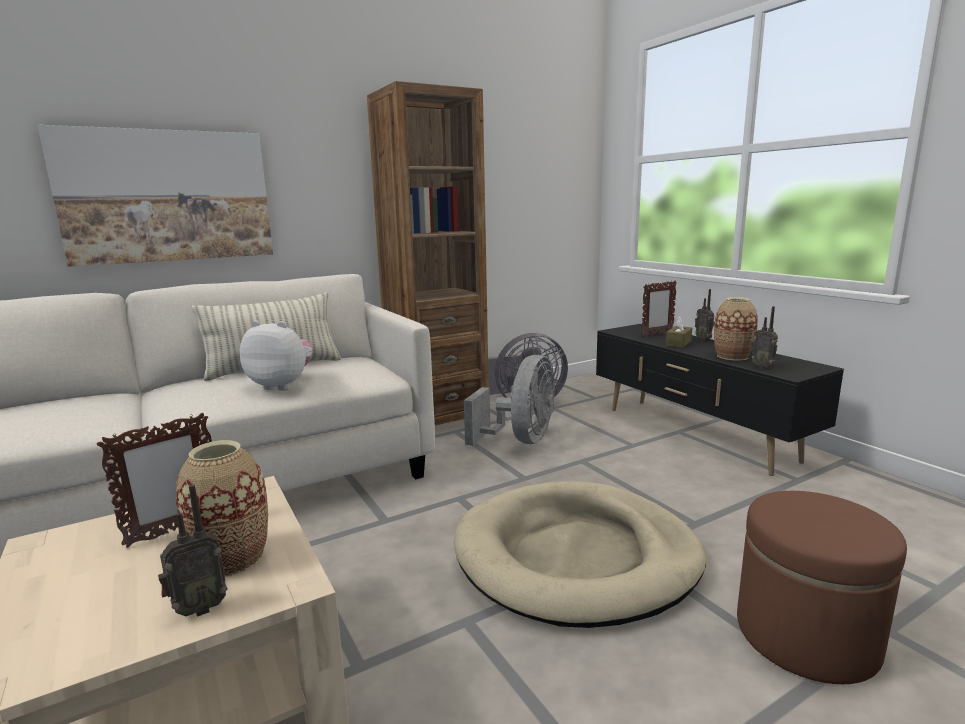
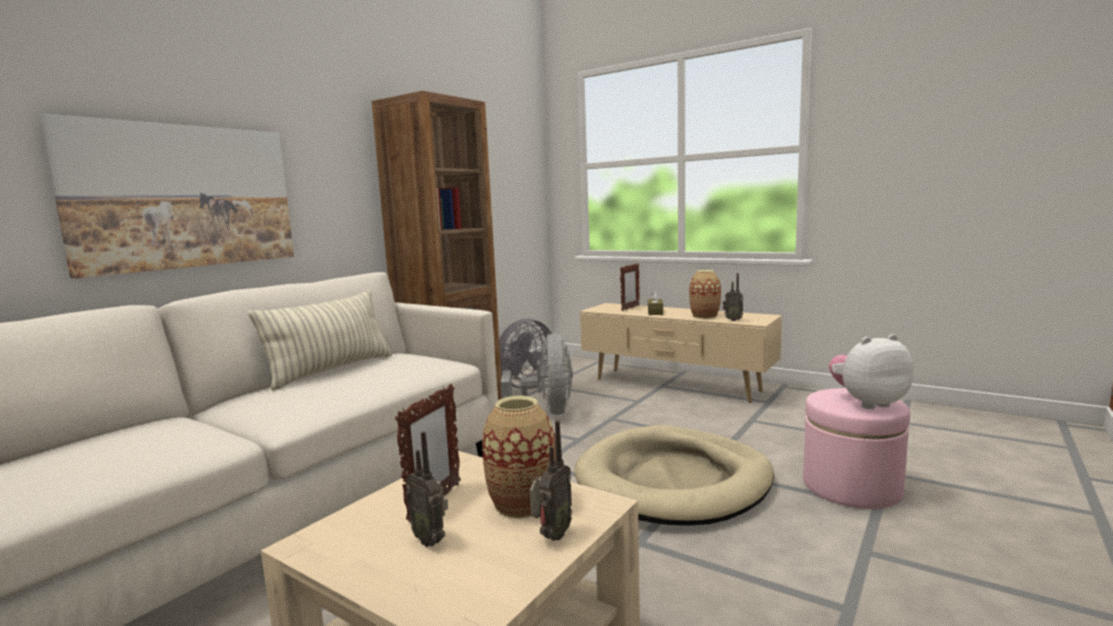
camera: 25 degrees left, 5 degrees down
plush toy [240,320,313,391] -> plush toy moved to [829,334,914,409]
black tv stand [596,324,844,476] -> beige tv stand [580,303,782,403]
radio [695,289,715,341] -> radio moved to [406,431,448,547]
brown ottoman [737,491,907,684] -> pink ottoman [803,388,910,509]

